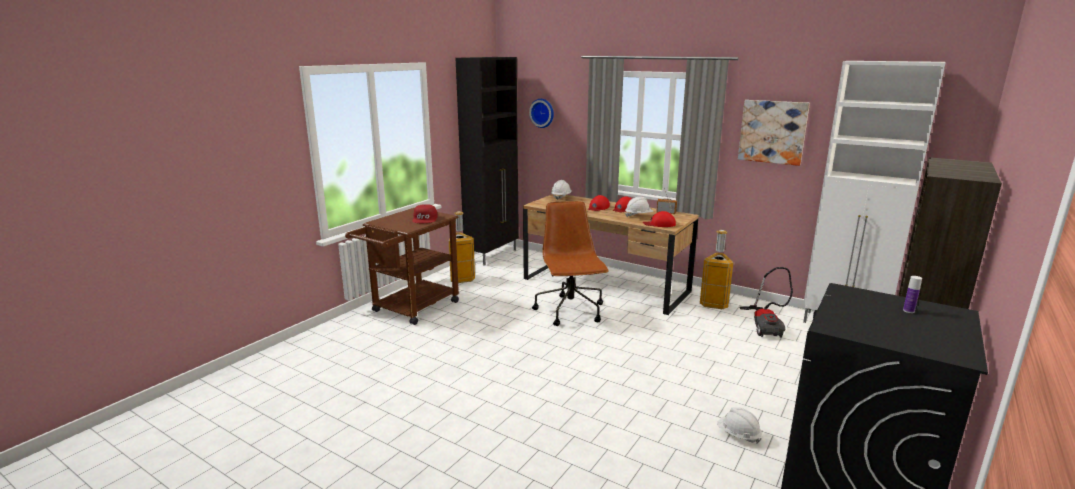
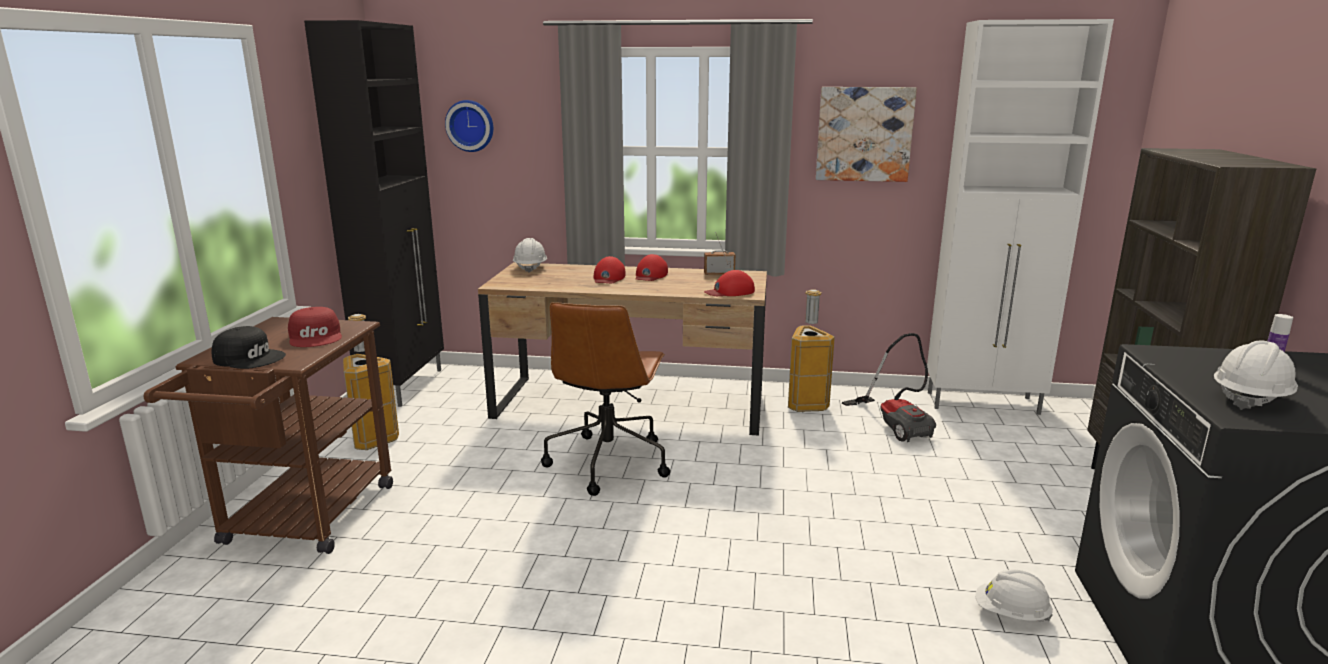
camera: 25 degrees left, 0 degrees up
brown office chair [532,201,609,326] -> brown office chair turned 135 degrees counterclockwise [541,302,670,496]
white hard hat [625,197,654,217] -> white hard hat moved to [1214,341,1298,410]
none -> black cap [211,326,286,369]

